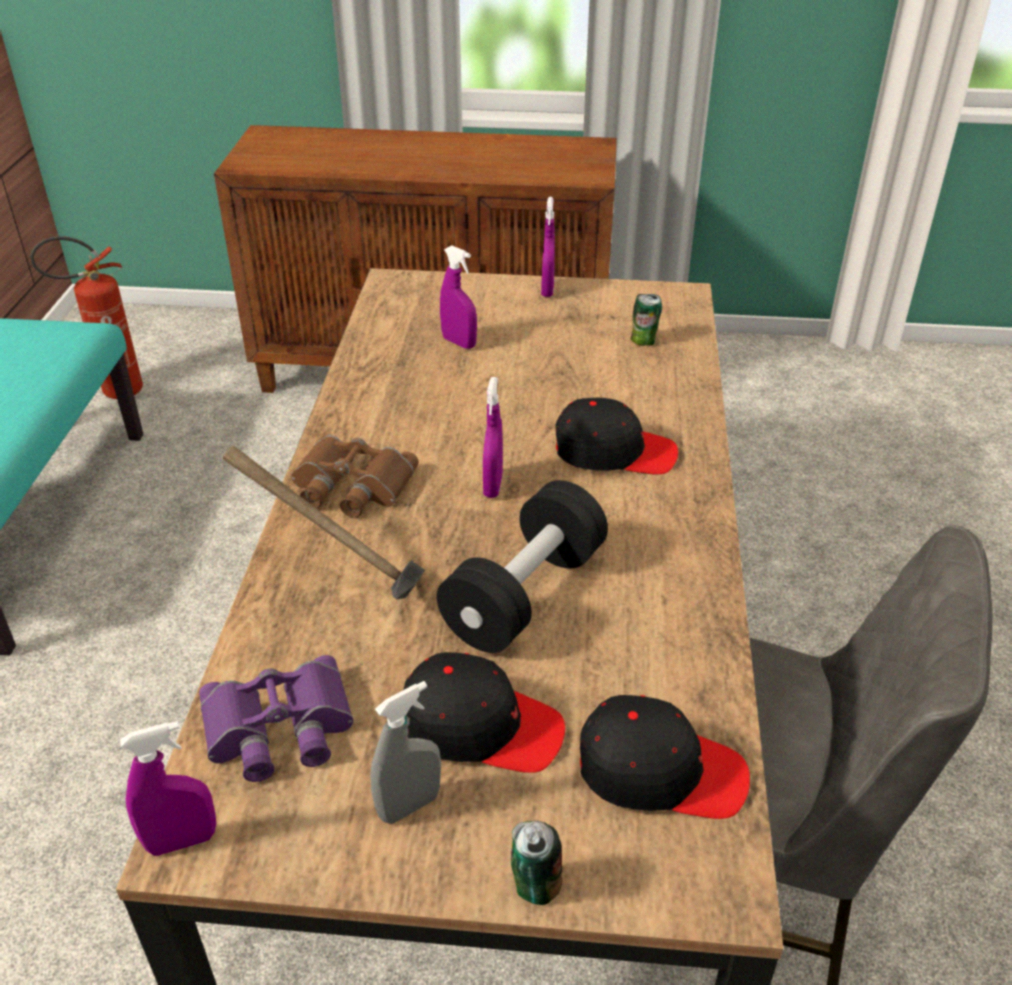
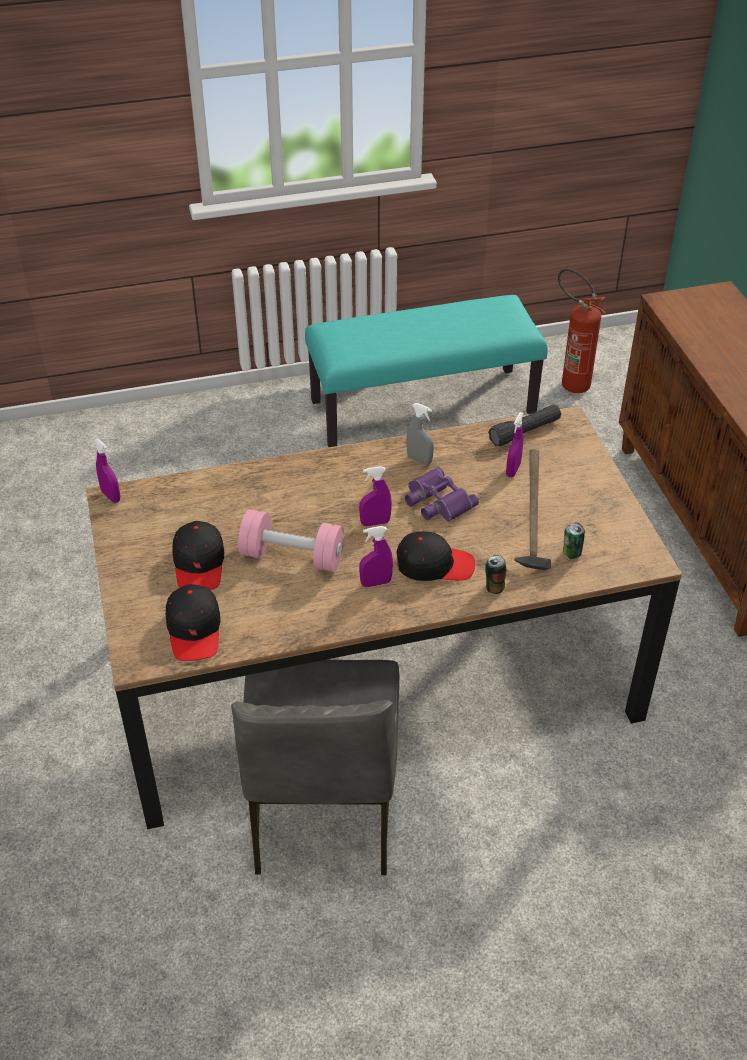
camera: 70 degrees right, 5 degrees up
purple binoculars [199,655,353,782] -> purple binoculars moved to [405,467,479,522]
hammer [223,446,425,599] -> hammer moved to [514,449,551,571]
brown binoculars [291,435,419,518] -> none
grey spray bottle [370,681,441,824] -> grey spray bottle moved to [406,403,434,465]
black dumbbell [437,480,608,653] -> pink dumbbell [238,510,344,572]
can [510,821,562,905] -> can moved to [485,554,506,594]
purple spray bottle [541,197,555,297] -> purple spray bottle moved to [359,526,393,587]
black cap [556,397,678,474] -> black cap turned 75 degrees counterclockwise [397,531,475,581]
none -> black flashlight [488,404,561,446]

